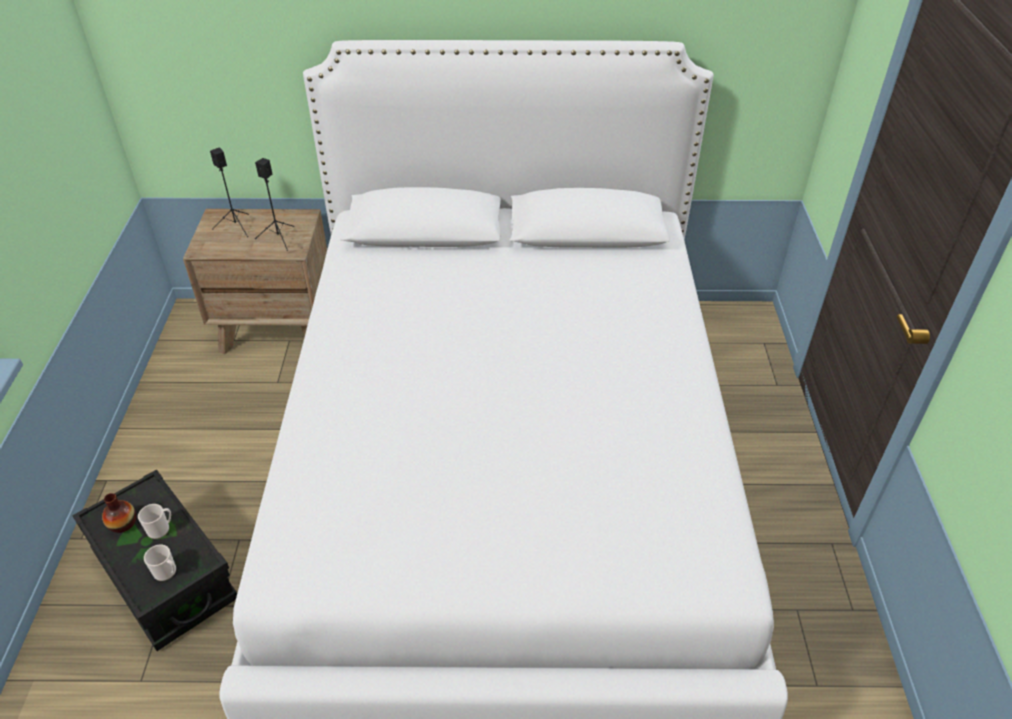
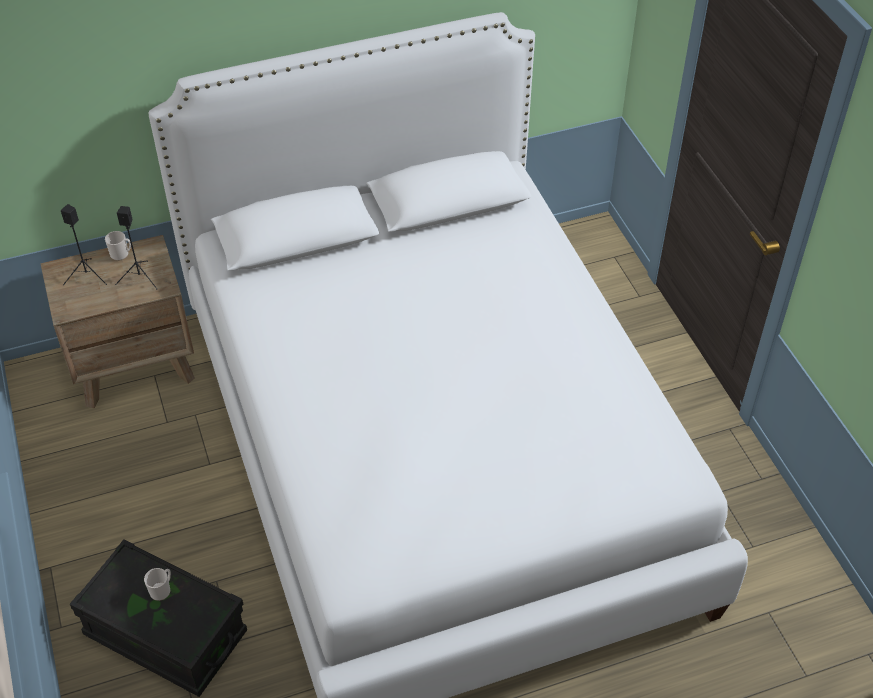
camera: 20 degrees left, 5 degrees up
vase [102,493,136,533] -> none
mug [144,545,176,581] -> mug moved to [105,231,131,261]

